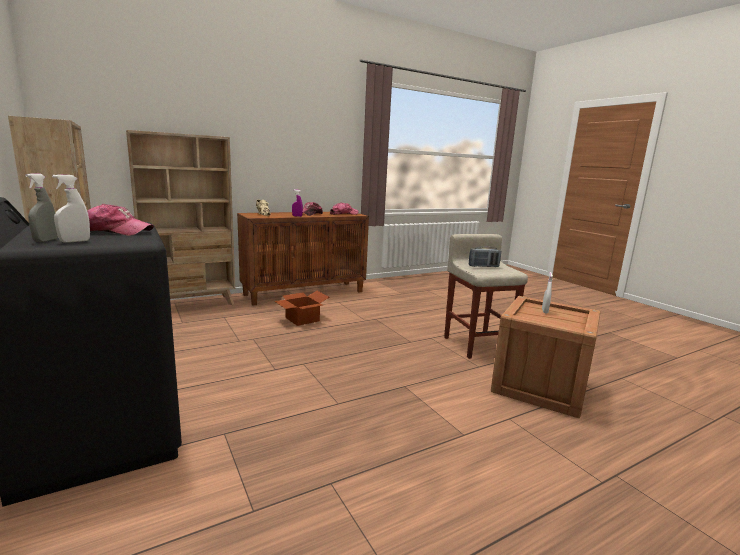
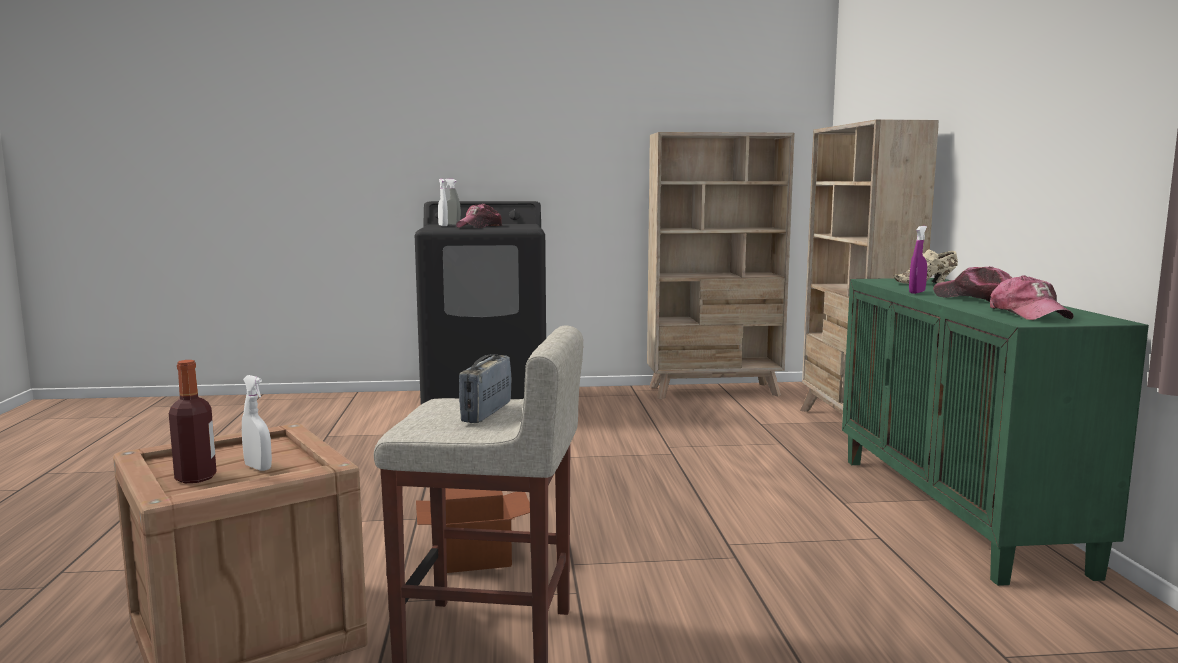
camera: 115 degrees right, 5 degrees down
brown cabinet [237,212,369,306] -> green cabinet [842,278,1149,586]
cardboard box [274,291,330,326] -> cardboard box moved to [416,488,530,573]
none -> bottle [169,360,217,483]

